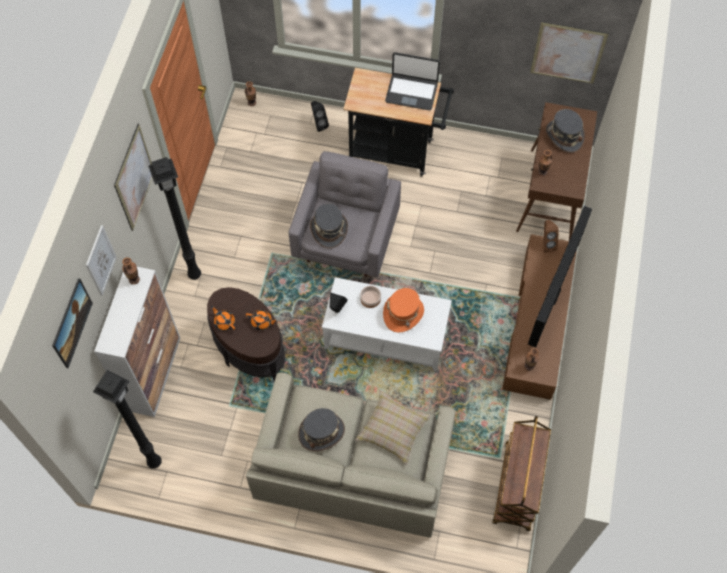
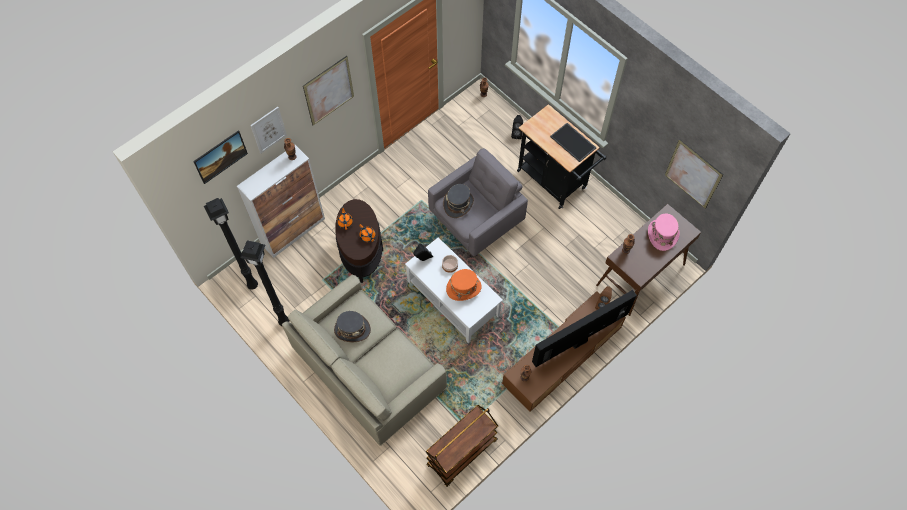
camera: 35 degrees right, 0 degrees up
black floor lamp [149,157,201,280] -> black floor lamp moved to [240,240,290,326]
beige pillow [355,390,430,465] -> none
laptop [385,52,440,110] -> tray [550,123,596,162]
grey hat [546,109,585,153] -> pink hat [648,214,680,251]

